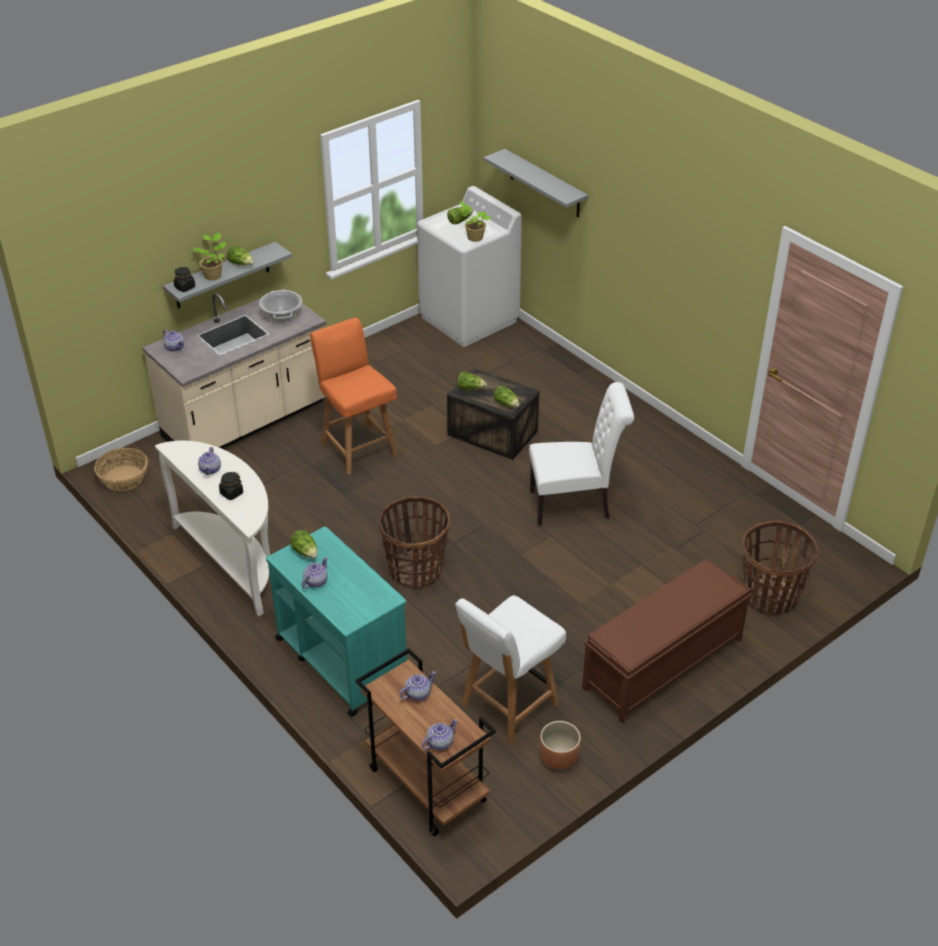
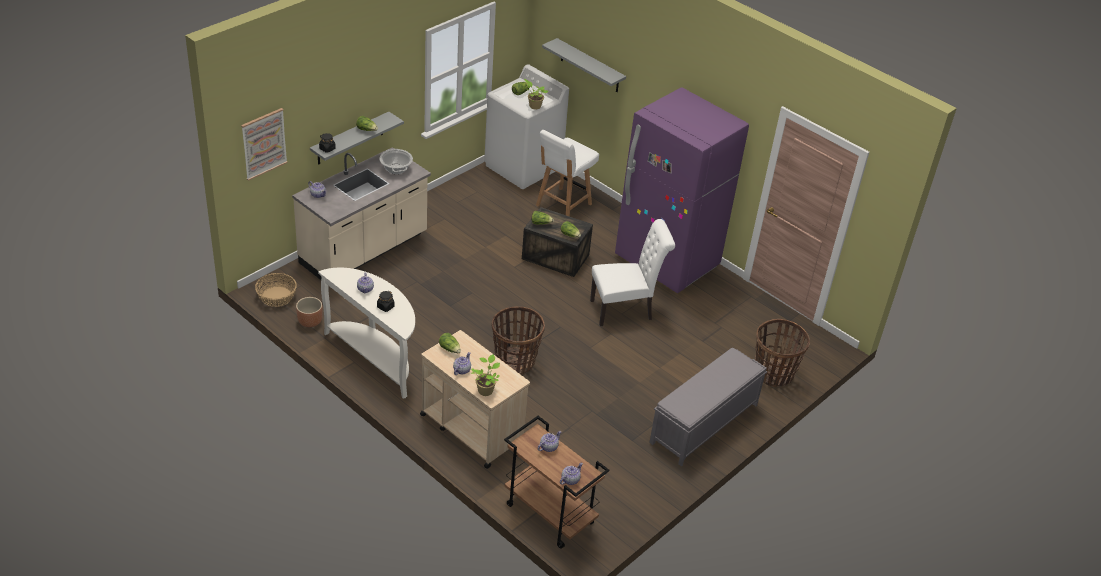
camera: 10 degrees left, 0 degrees up
potted plant [192,233,227,280] -> potted plant moved to [471,354,500,396]
turquoise cart [266,526,407,717] -> beige cart [420,330,530,469]
orange chair [310,318,397,475] -> none
white chair [455,595,566,744] -> white chair moved to [536,130,599,217]
brown planter [540,721,581,770] -> brown planter moved to [296,297,323,327]
brown bench [582,560,752,724] -> grey bench [649,348,767,467]
none -> picture [241,108,288,181]
none -> purple fridge [615,87,749,293]

